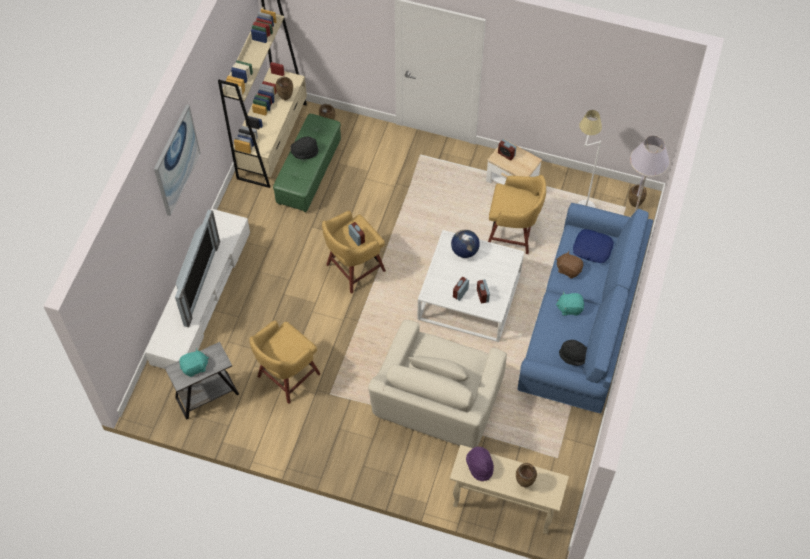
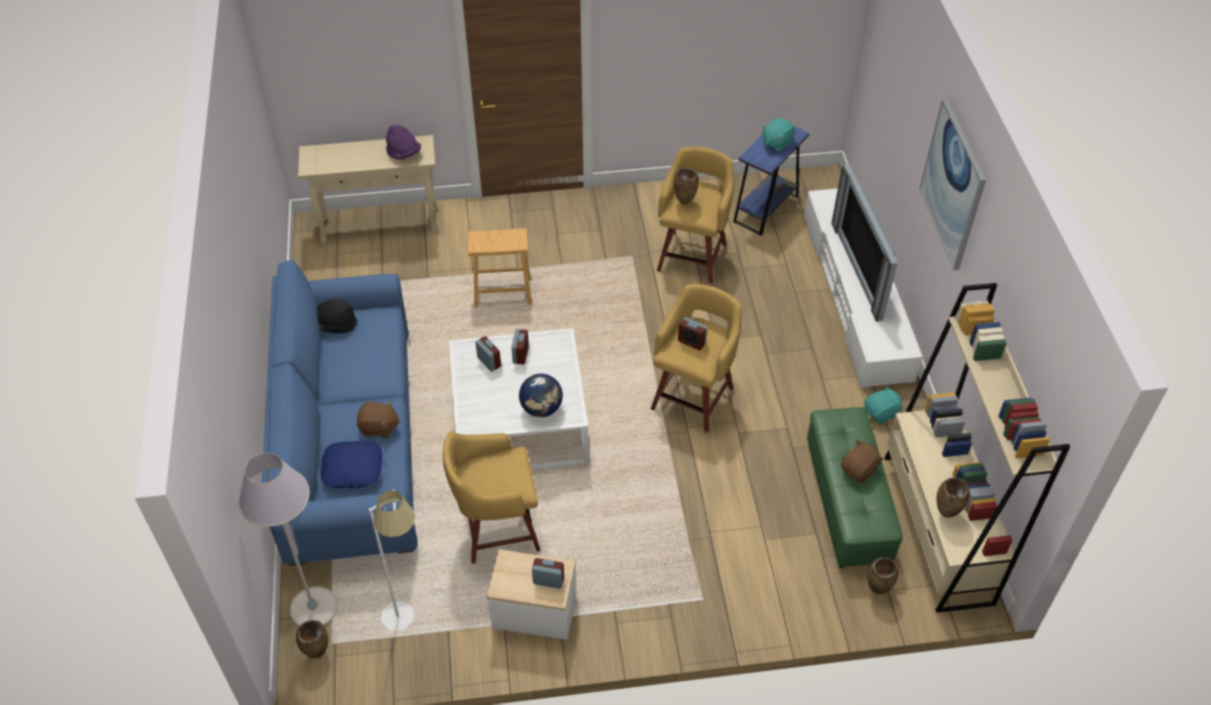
camera: 155 degrees right, 10 degrees down
grey side table [164,342,239,420] -> blue side table [733,127,810,236]
black hat [290,136,318,159] -> brown plush toy [841,440,884,483]
beige armchair [368,320,507,448] -> brown stool [468,228,532,307]
brown vase [516,463,537,487] -> brown vase moved to [673,167,699,205]
turquoise plush toy [556,291,584,316] -> turquoise plush toy moved to [864,385,903,424]

